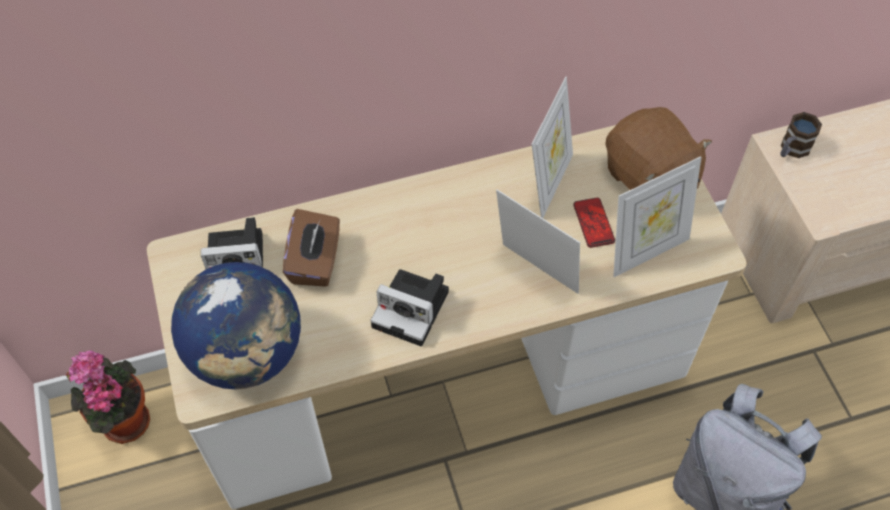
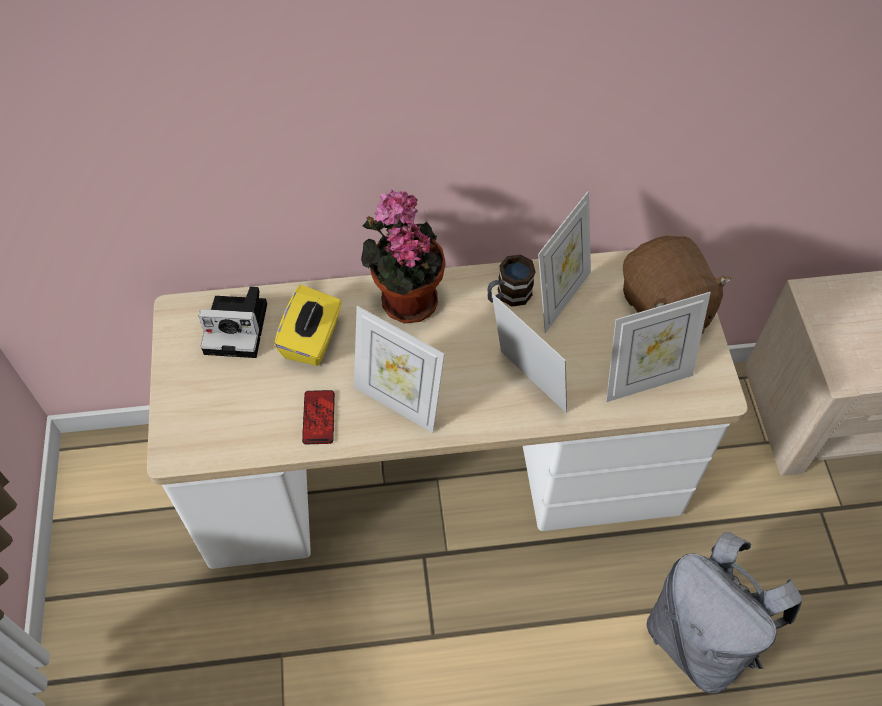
camera: 10 degrees right, 0 degrees up
potted plant [65,350,150,444] -> potted plant moved to [361,189,446,323]
globe [171,262,301,389] -> none
brown tissue box [283,209,340,287] -> yellow tissue box [274,285,342,366]
camera [370,269,449,347] -> picture frame [354,306,445,433]
phone [573,198,615,248] -> phone moved to [302,390,335,444]
mug [781,112,822,158] -> mug moved to [487,254,536,307]

